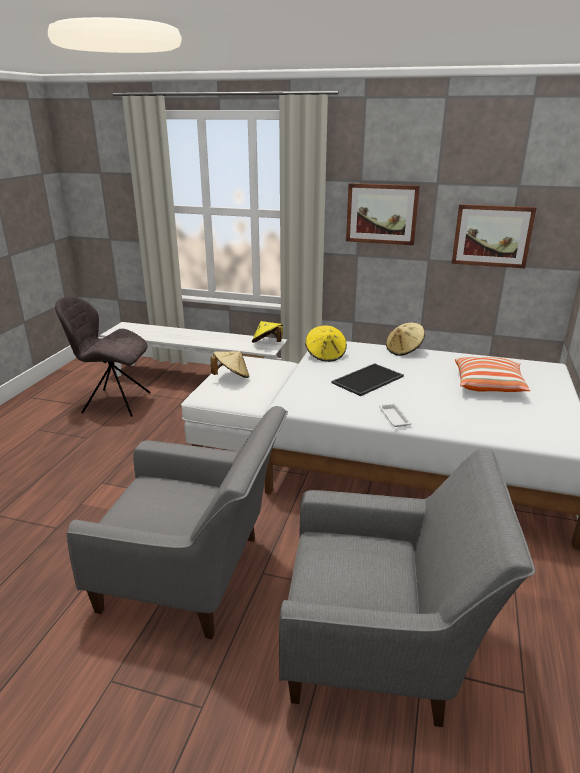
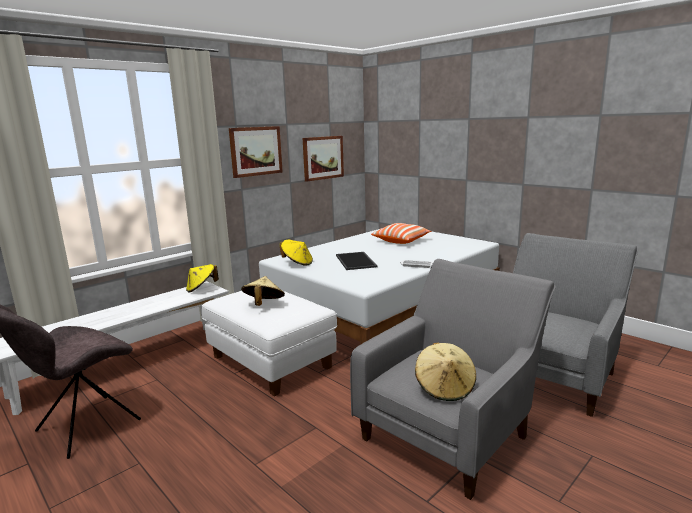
camera: 60 degrees left, 10 degrees down
beige hat [386,323,425,356] -> beige hat moved to [415,343,476,401]

